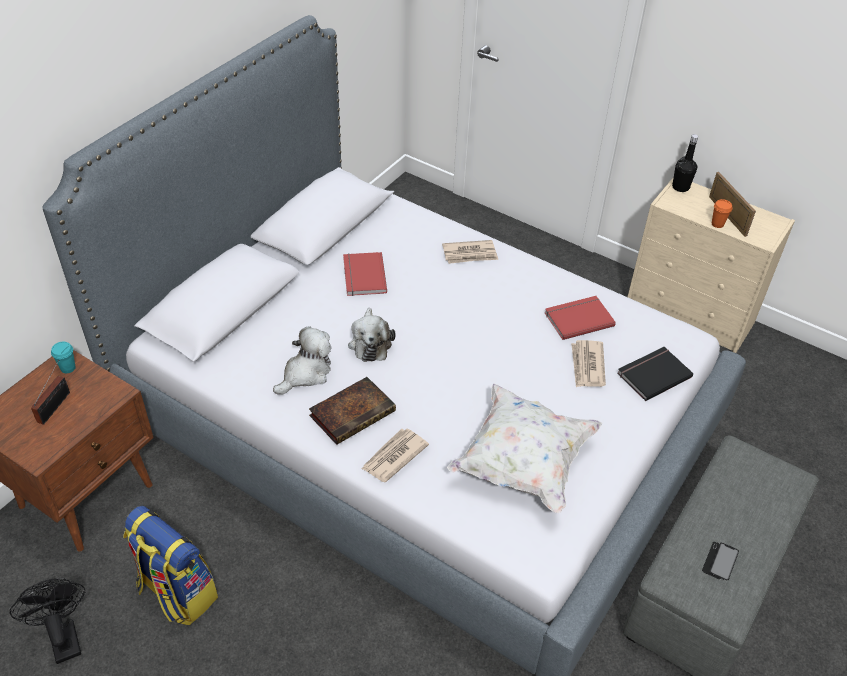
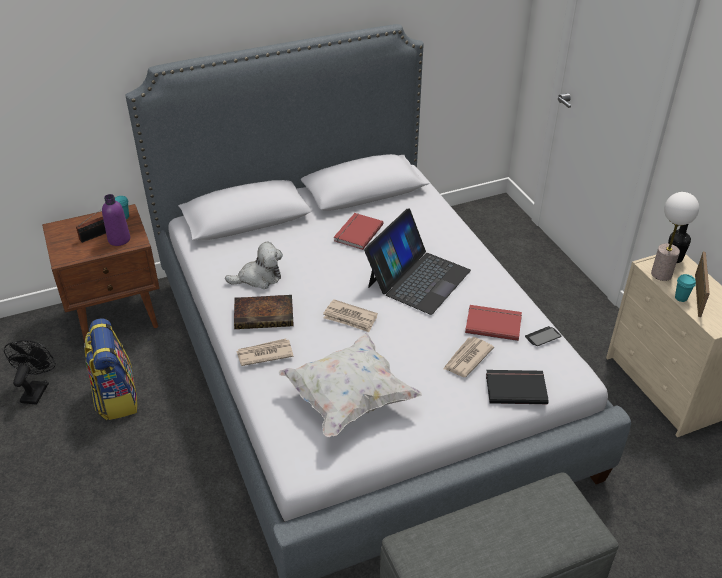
camera: 35 degrees right, 5 degrees down
plush toy [348,308,396,362] -> none
newspaper [442,240,498,264] -> newspaper moved to [323,299,378,332]
phone [702,542,739,580] -> phone moved to [525,326,561,346]
orange cup [712,199,732,228] -> turquoise cup [675,274,696,302]
none -> purple bottle [102,194,130,246]
none -> laptop [364,208,471,315]
none -> table lamp [651,192,699,281]

